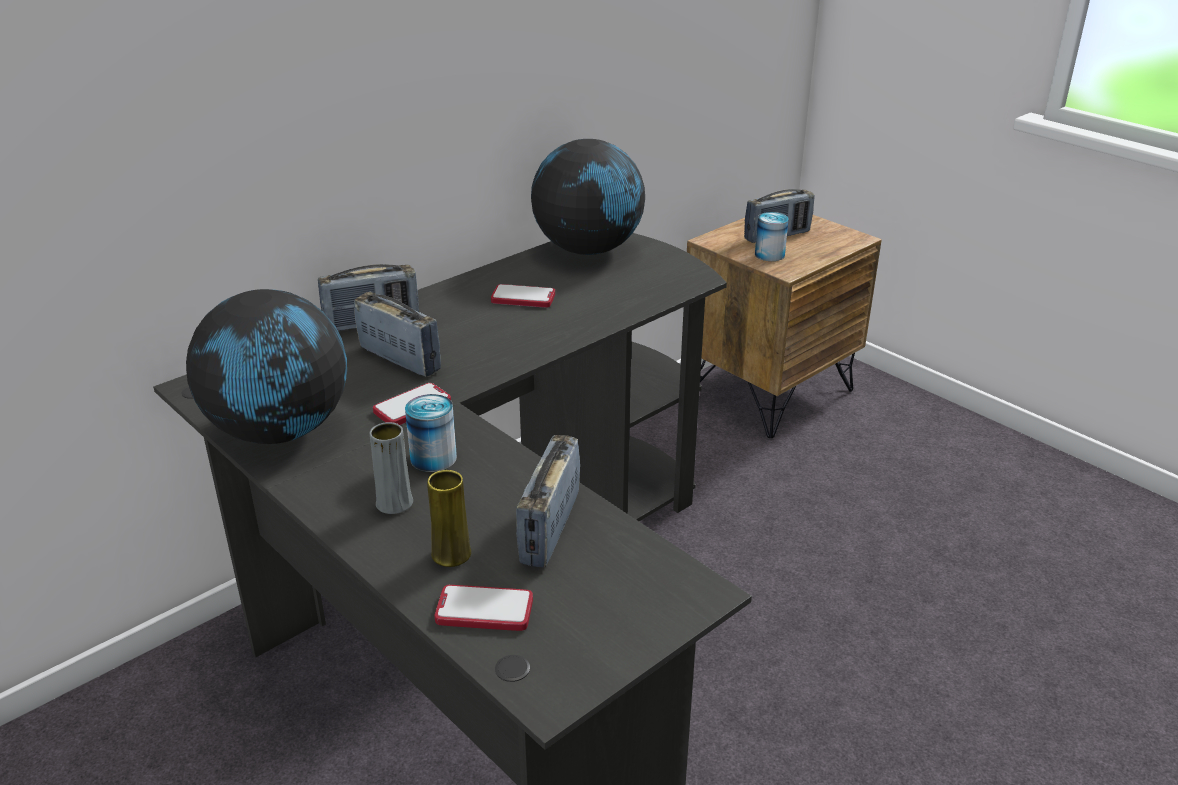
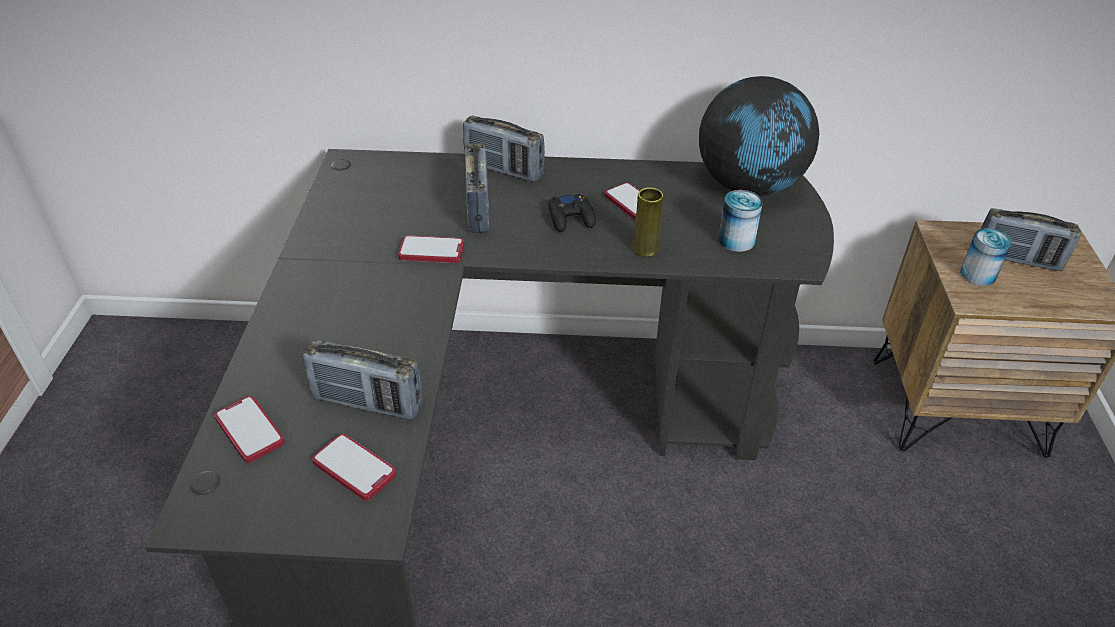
camera: 45 degrees right, 10 degrees up
globe [186,289,347,444] -> none
grey vase [370,422,413,514] -> none
can [405,394,457,472] -> can moved to [718,190,763,252]
yellow vase [427,470,471,567] -> yellow vase moved to [632,187,663,257]
radio [516,435,580,568] -> radio turned 135 degrees counterclockwise [303,340,422,420]
none -> phone [312,434,396,501]
none -> black game controller [548,194,596,232]

